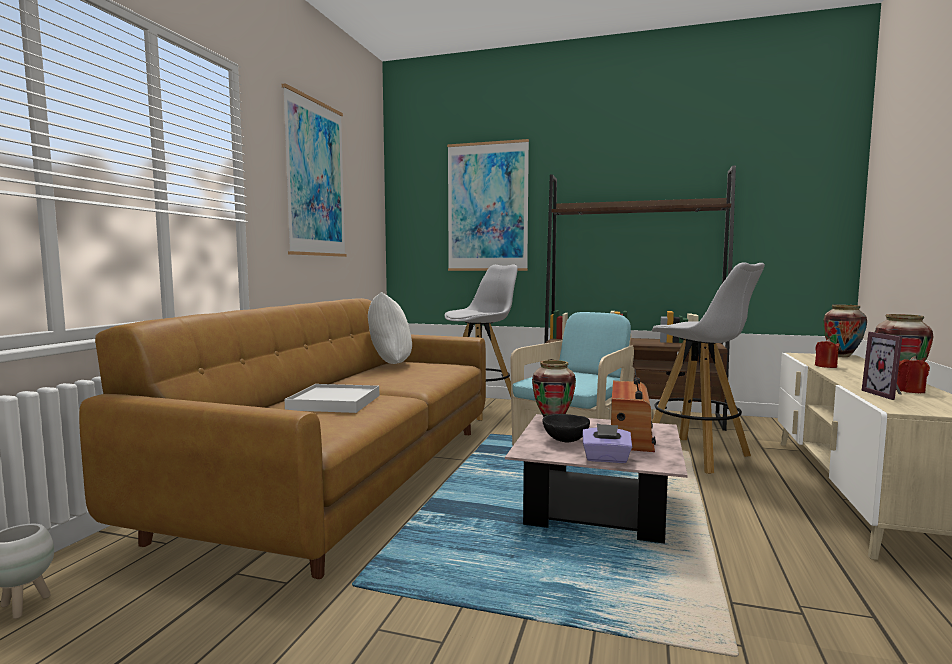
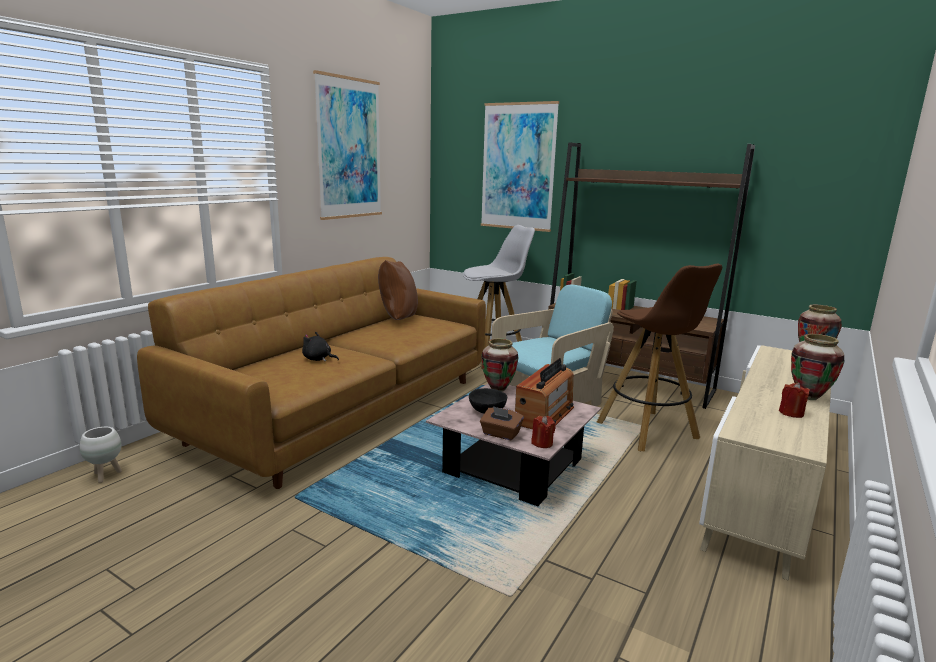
camera: 15 degrees right, 10 degrees up
white tray [285,384,379,413] -> black plush toy [302,332,339,361]
white pillow [368,292,412,364] -> brown pillow [378,260,418,320]
purple tissue box [582,424,632,463] -> brown tissue box [480,406,524,440]
white stool [652,262,765,474] -> brown stool [597,264,723,451]
red candle [815,339,839,368] -> red candle moved to [531,416,556,448]
picture frame [862,332,902,400] -> none

